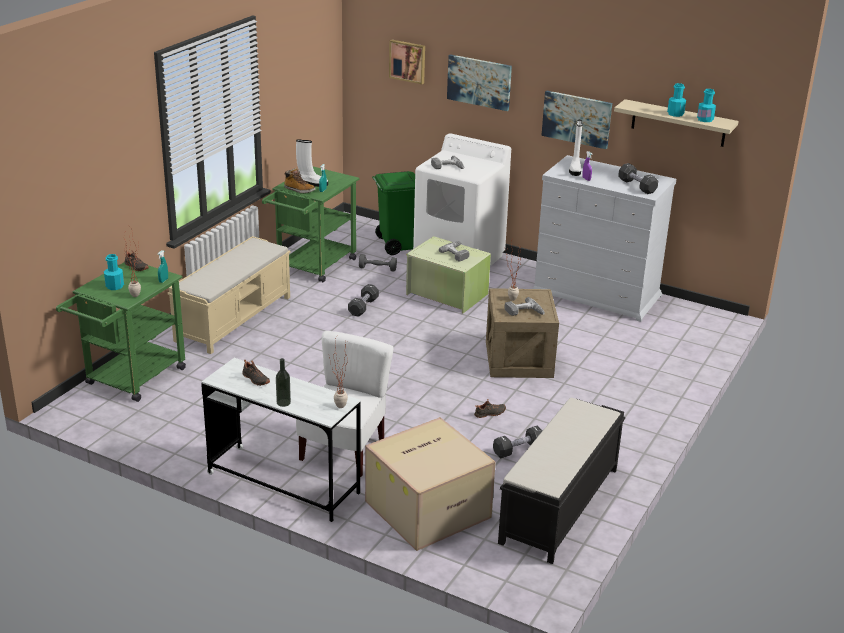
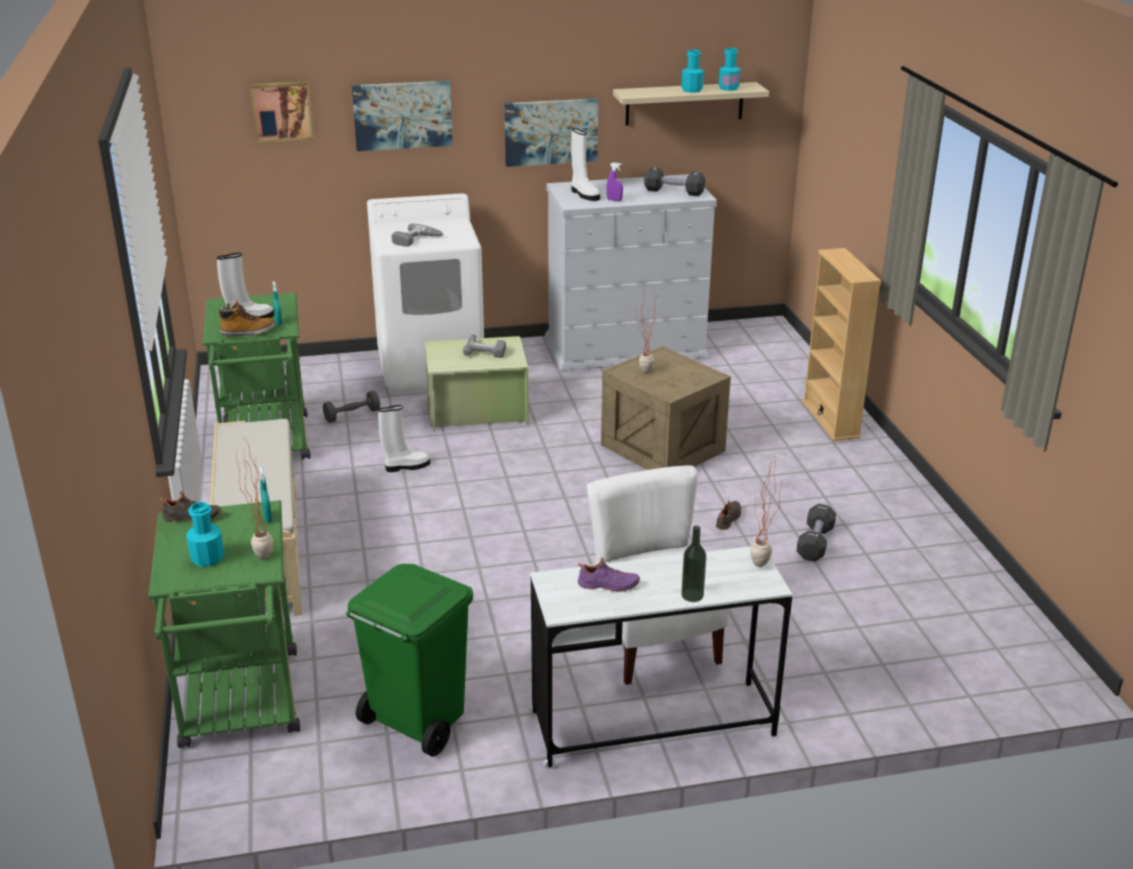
camera: 40 degrees left, 0 degrees up
black shoe [242,360,270,386] -> purple shoe [578,557,640,592]
black dumbbell [348,284,379,317] -> white boot [378,405,430,472]
cardboard box [365,417,496,551] -> none
green trash can [372,171,415,255] -> green trash can moved to [346,564,473,757]
black bench [498,398,625,564] -> none
power drill [504,297,545,316] -> none
none -> beige bookcase [802,248,881,441]

